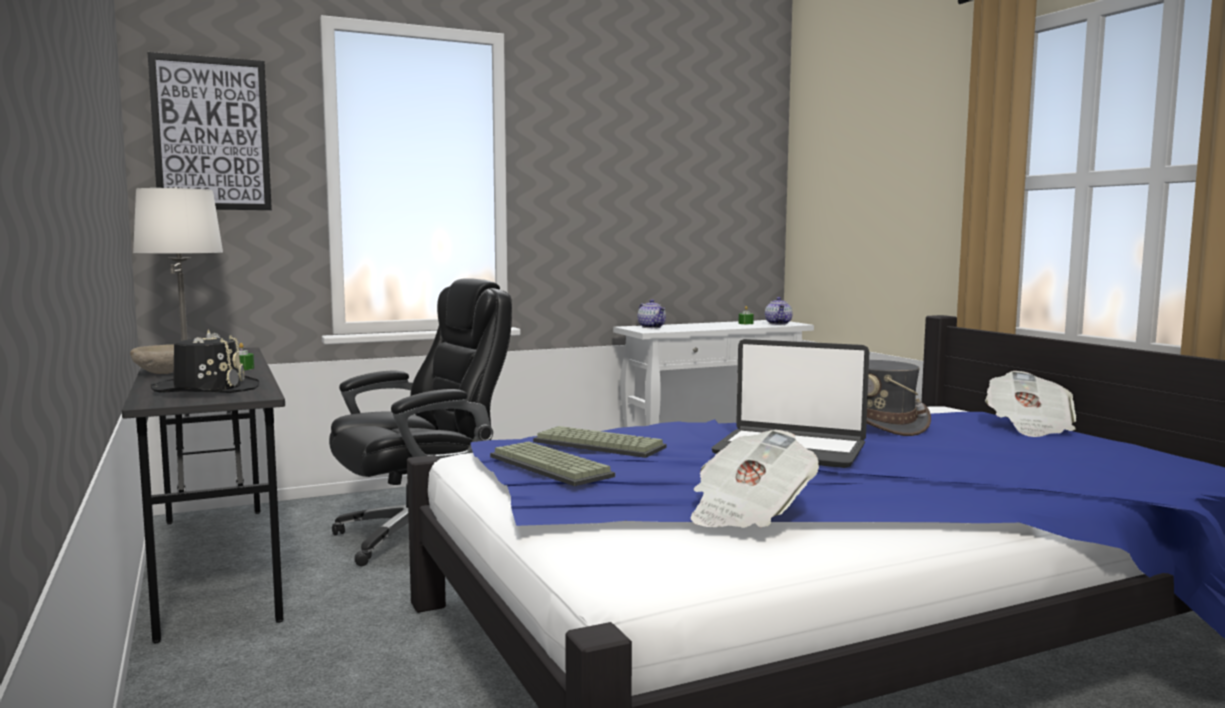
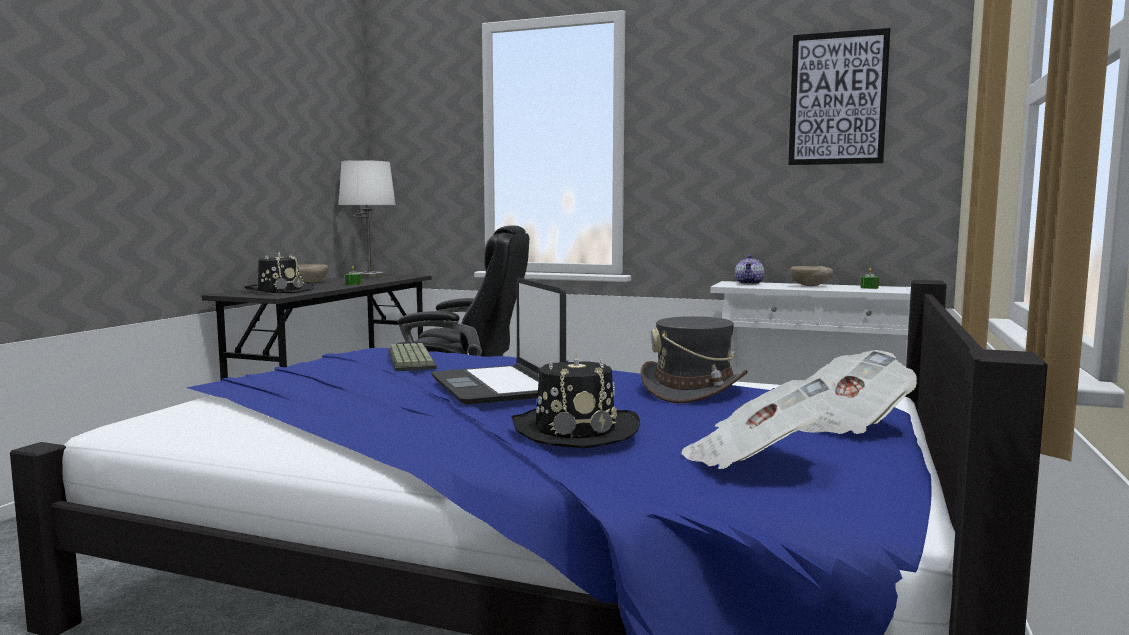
camera: 45 degrees right, 0 degrees up
picture [147,52,272,210] -> picture moved to [788,28,890,165]
keyboard [490,441,615,486] -> none
newspaper [690,430,819,528] -> newspaper moved to [681,377,835,469]
teapot [765,297,792,325] -> none
none -> black hat [511,353,640,448]
none -> beige bowl [790,266,833,286]

